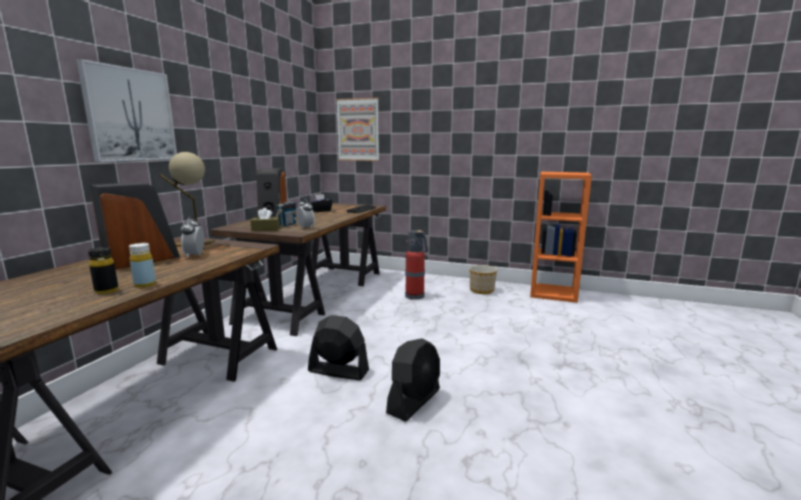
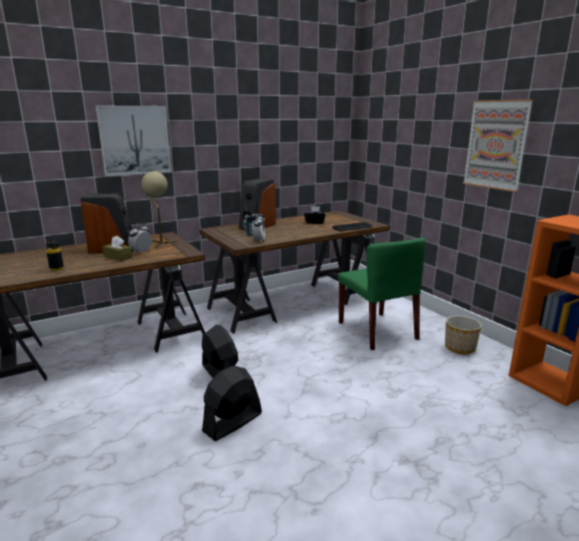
camera: 40 degrees right, 5 degrees up
yellow bottle [129,243,156,287] -> none
brown tissue box [250,208,280,231] -> brown tissue box moved to [103,236,132,261]
picture [336,97,379,161] -> picture moved to [463,99,534,192]
black fan [386,338,440,422] -> black fan turned 150 degrees clockwise [202,366,262,441]
fire extinguisher [405,230,428,300] -> green chair [338,238,426,350]

